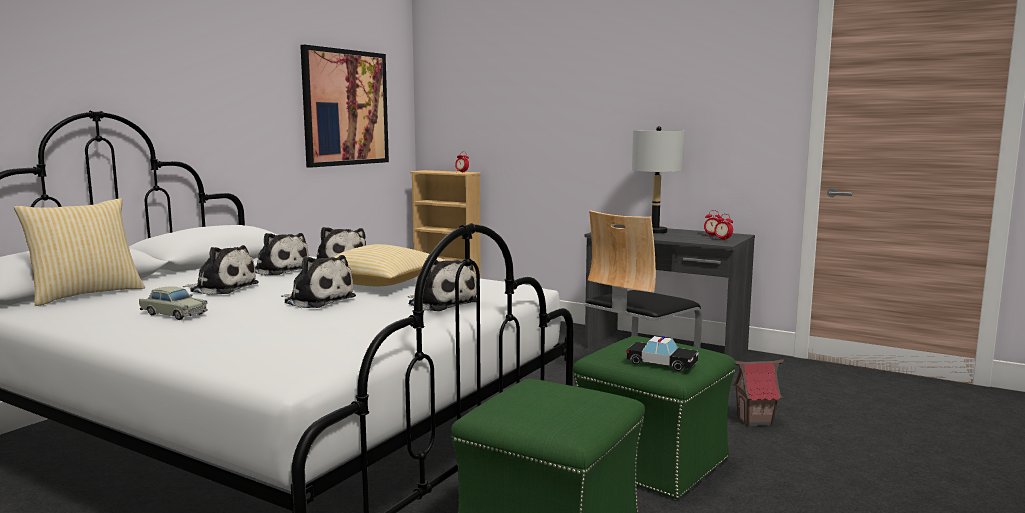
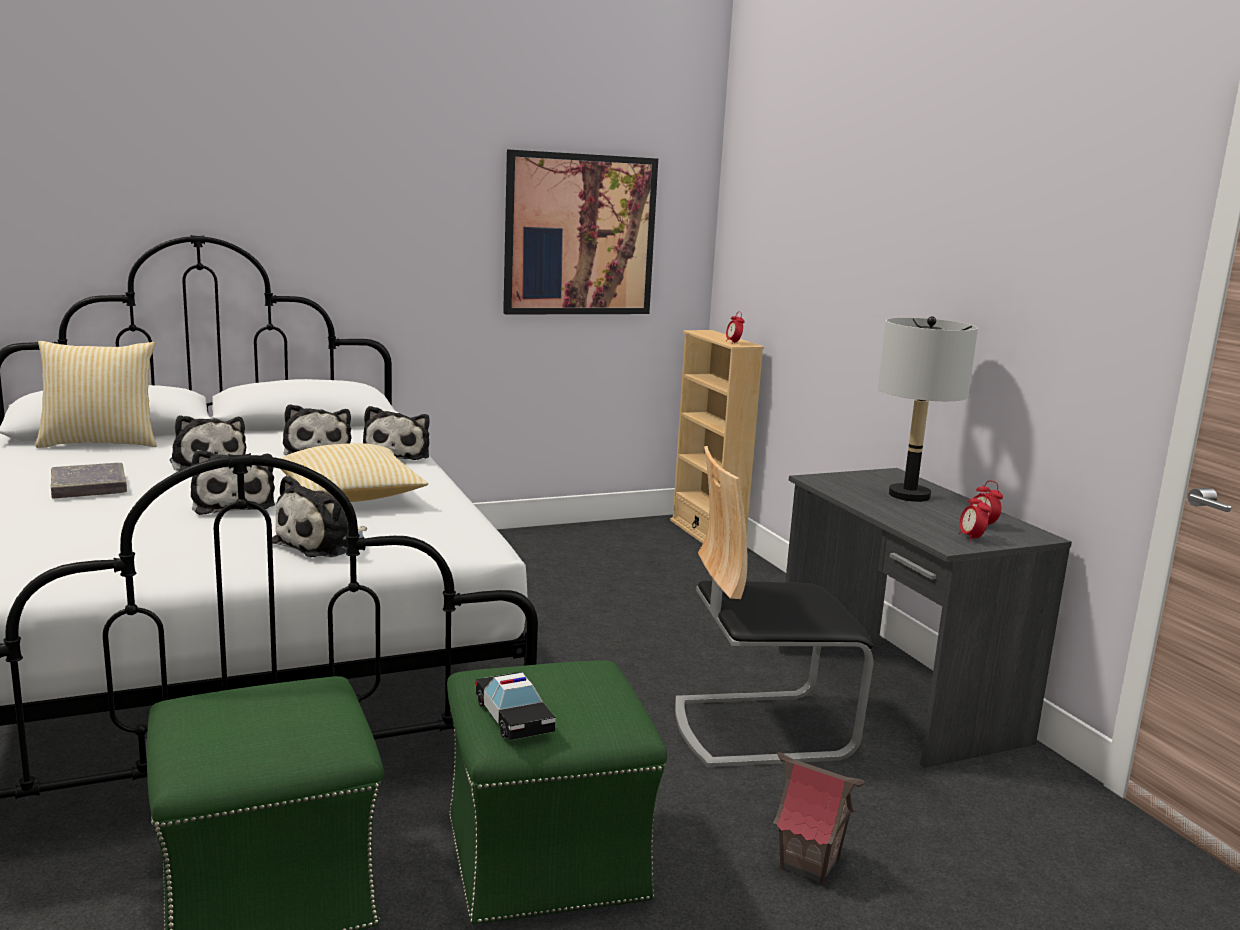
camera: 35 degrees right, 5 degrees up
beige toy car [139,286,208,320] -> grey book [51,463,127,498]
plush toy [408,260,476,311] -> plush toy turned 45 degrees clockwise [272,475,368,557]

